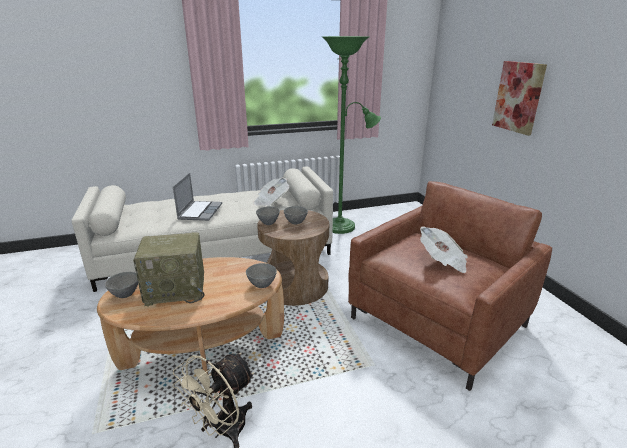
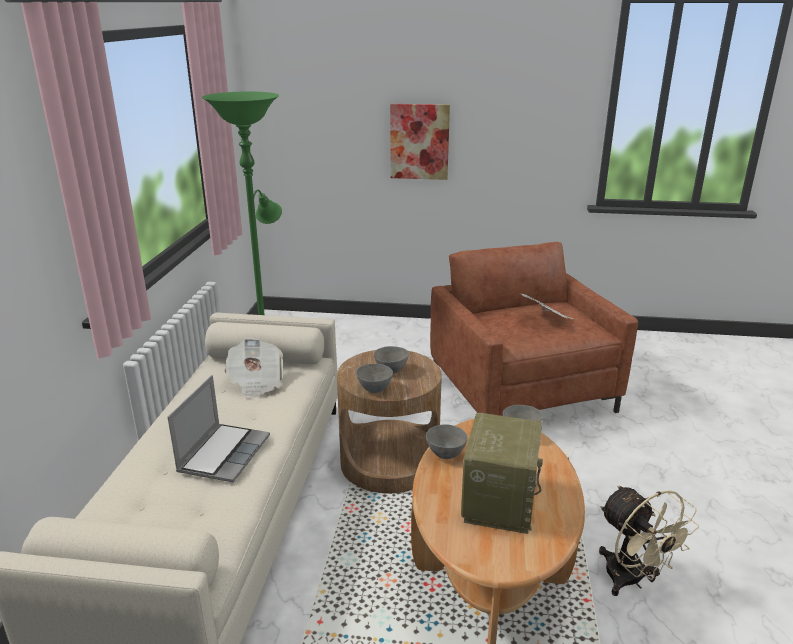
camera: 65 degrees left, 0 degrees up
grey bowl [105,272,139,298] -> grey bowl moved to [426,424,468,459]
laptop [173,173,222,221] -> laptop turned 75 degrees clockwise [168,375,270,483]

